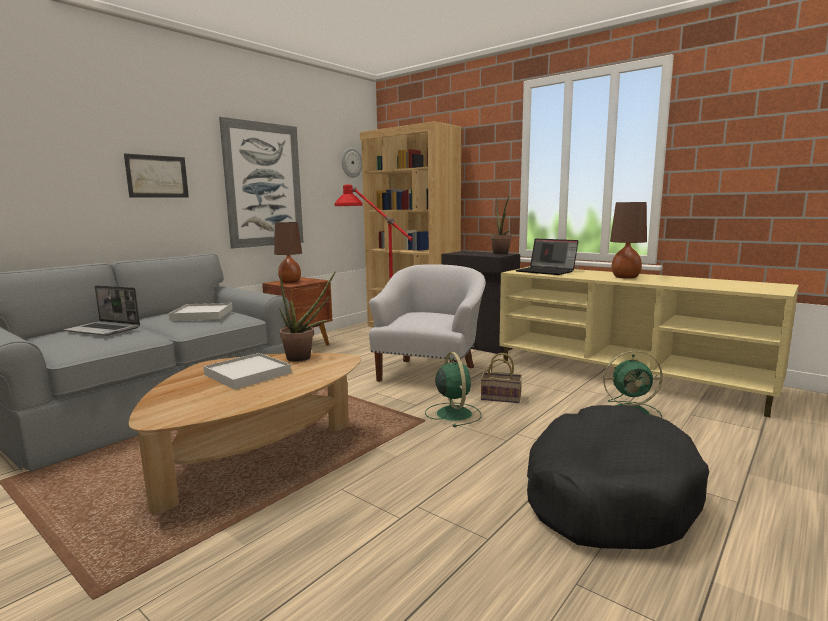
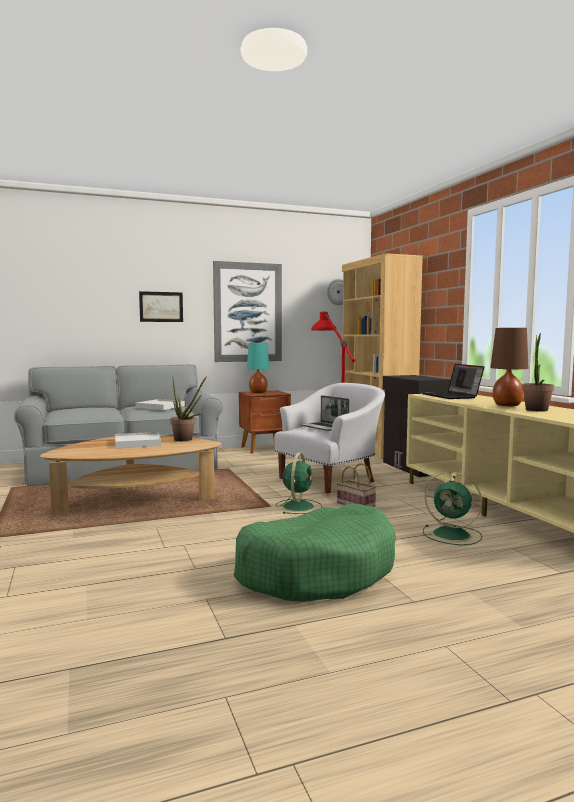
camera: 30 degrees right, 5 degrees down
laptop [63,285,140,336] -> laptop moved to [300,395,349,431]
brown table lamp [274,222,302,283] -> turquoise table lamp [247,343,270,393]
potted plant [490,197,512,254] -> potted plant moved to [522,333,554,412]
black dog bed [527,405,709,549] -> green dog bed [234,504,396,602]

